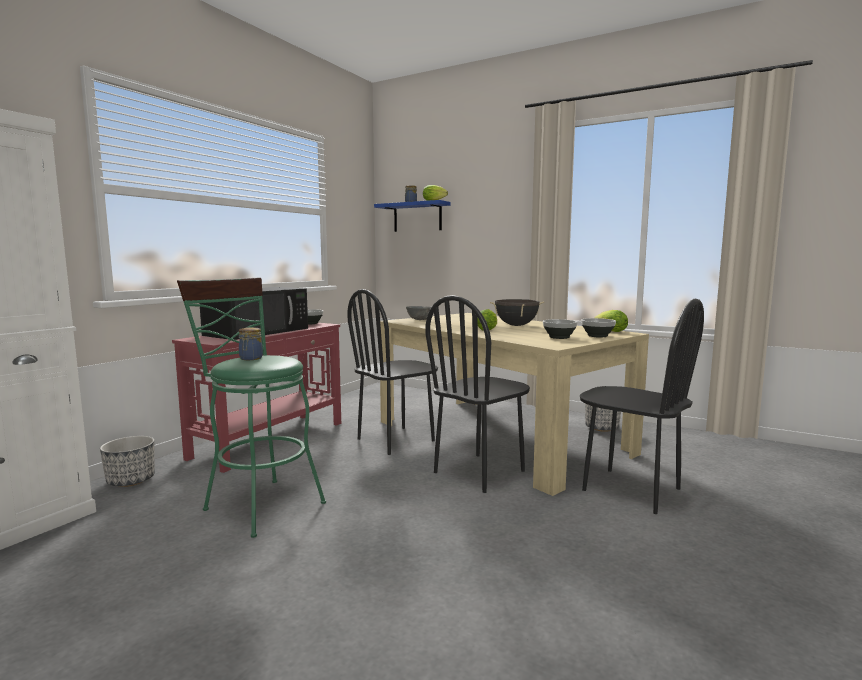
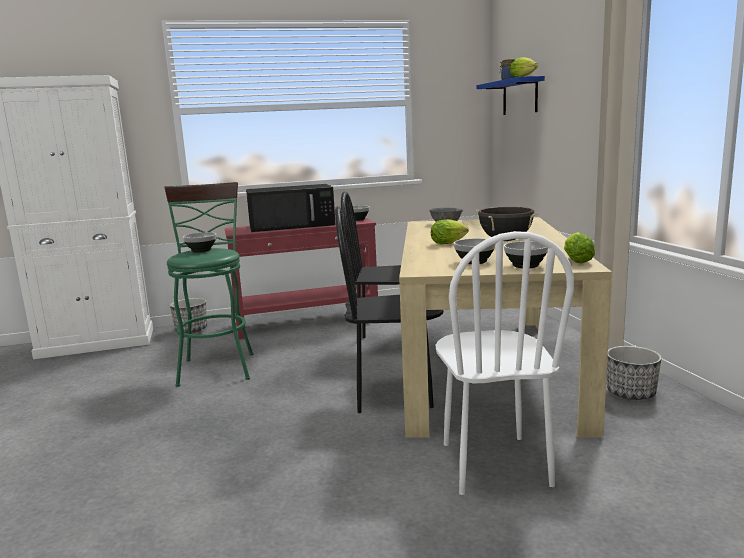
camera: 45 degrees right, 5 degrees up
jar [239,327,263,360] -> bowl [183,232,217,252]
black chair [580,299,704,514] -> white chair [436,231,574,495]

